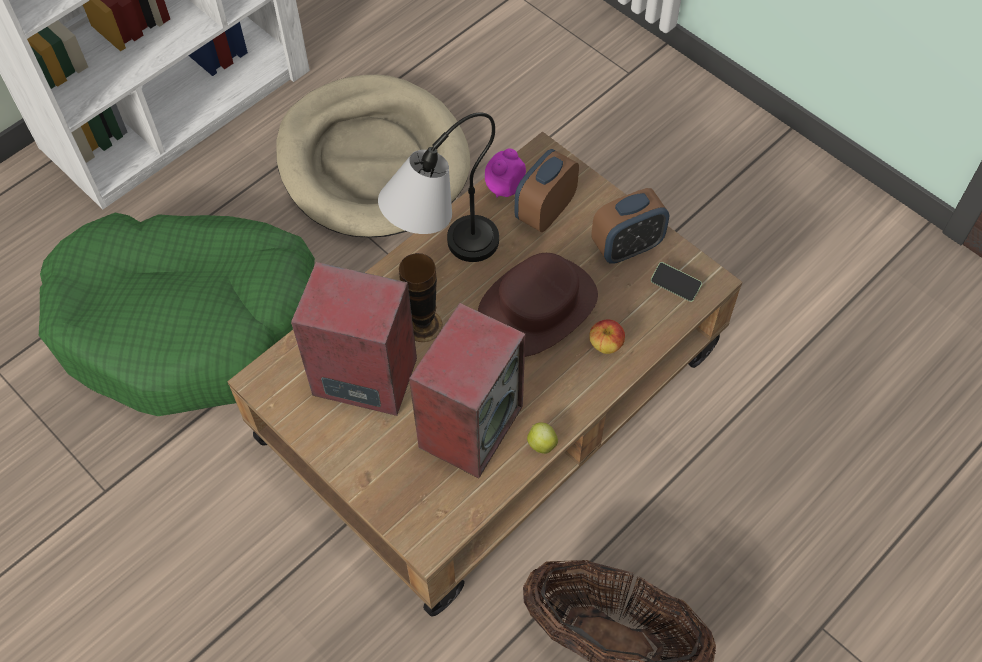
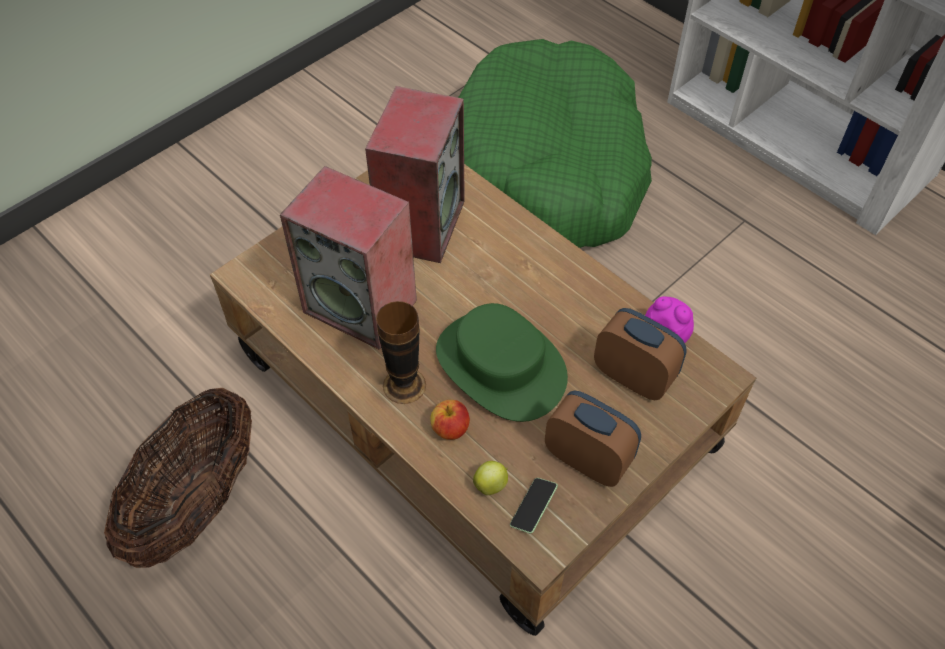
camera: 90 degrees right, 5 degrees down
beige dog bed [276,75,470,237] -> none
table lamp [378,112,499,262] -> none
vase [399,253,443,342] -> vase moved to [376,301,426,404]
brown hat [478,253,598,357] -> green hat [436,303,568,422]
apple [527,422,558,454] -> apple moved to [473,461,508,495]
alarm clock [591,188,669,264] -> alarm clock turned 150 degrees clockwise [545,391,641,487]

